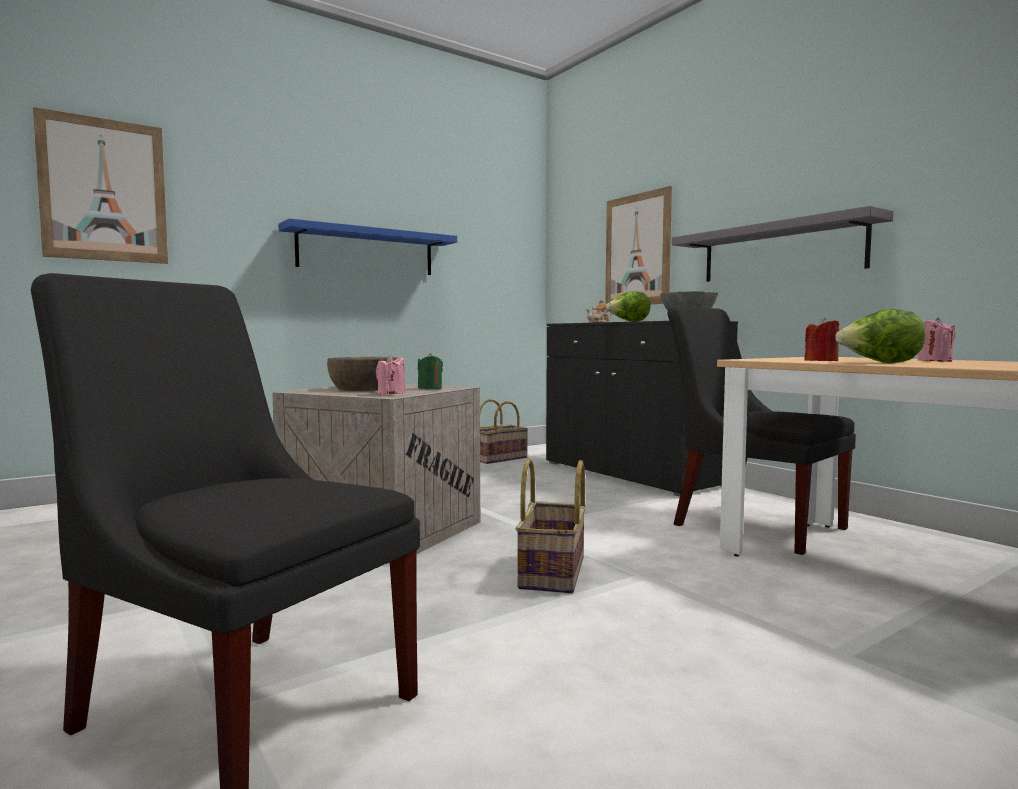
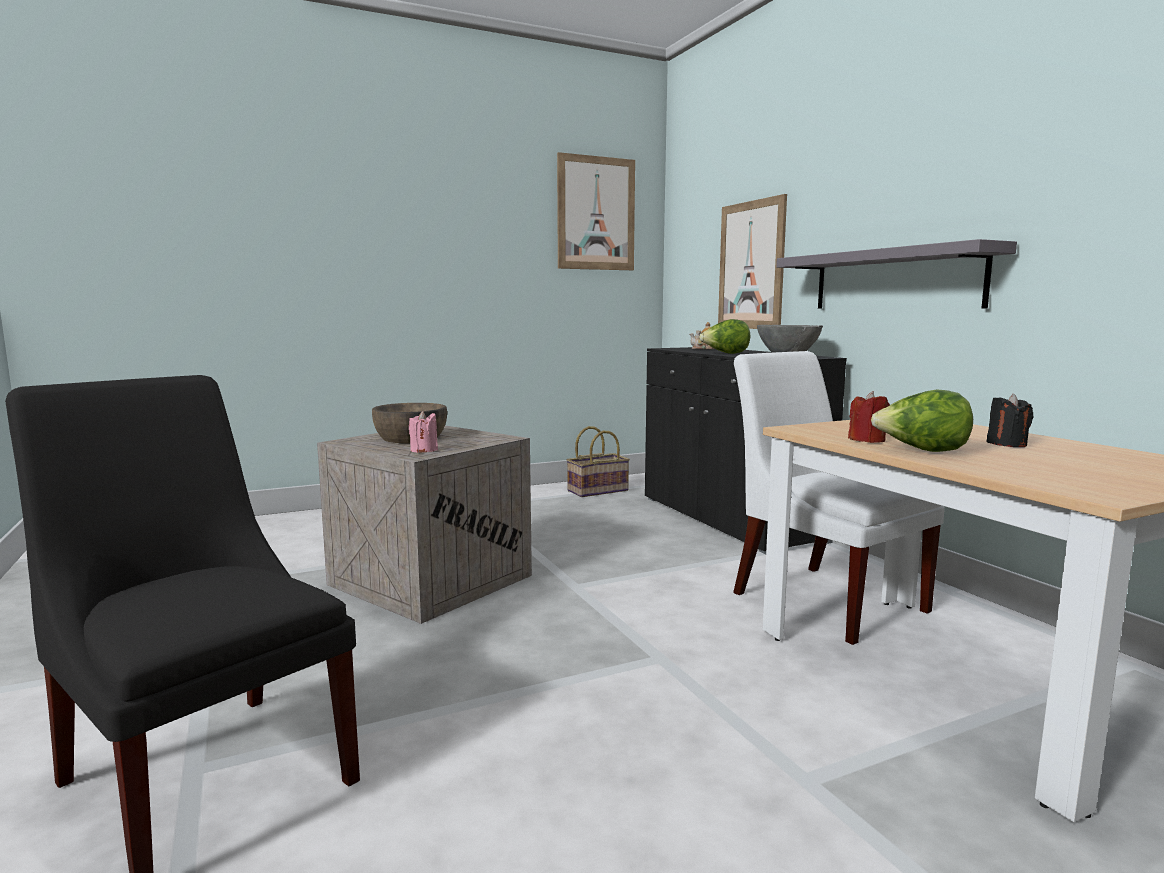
camera: 10 degrees right, 5 degrees up
picture [33,107,168,264] -> picture moved to [557,152,635,270]
blue shelf [279,218,457,275] -> none
green candle [418,353,443,389] -> none
basket [516,458,586,593] -> none
black chair [668,306,856,555] -> white chair [733,351,945,645]
pink candle [917,317,955,362] -> black candle [987,394,1033,447]

